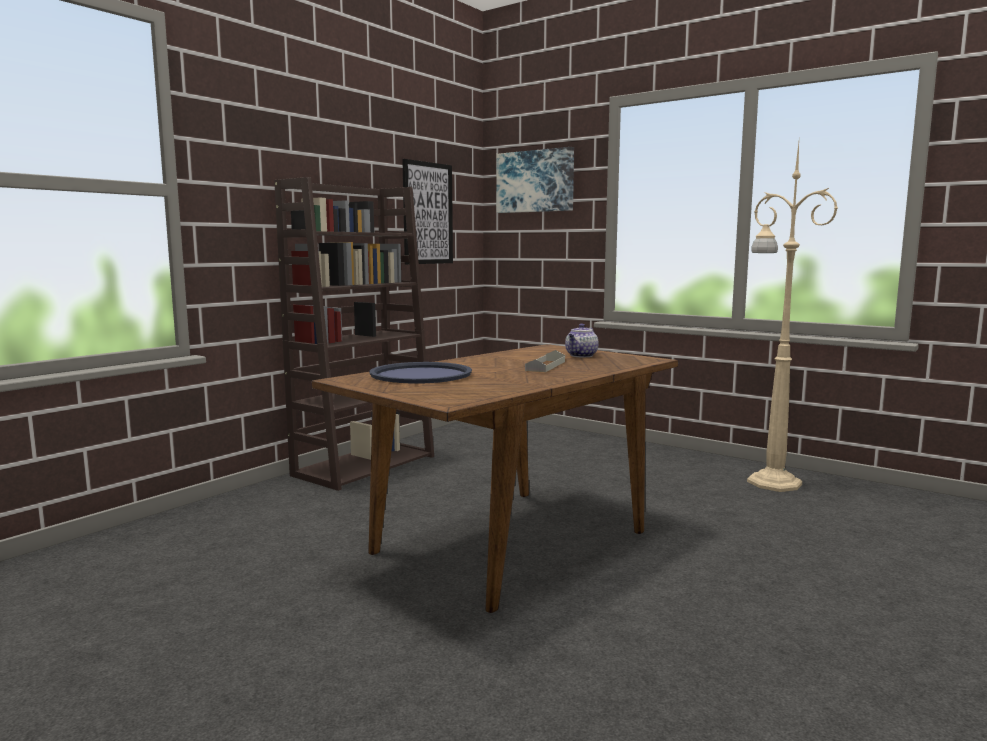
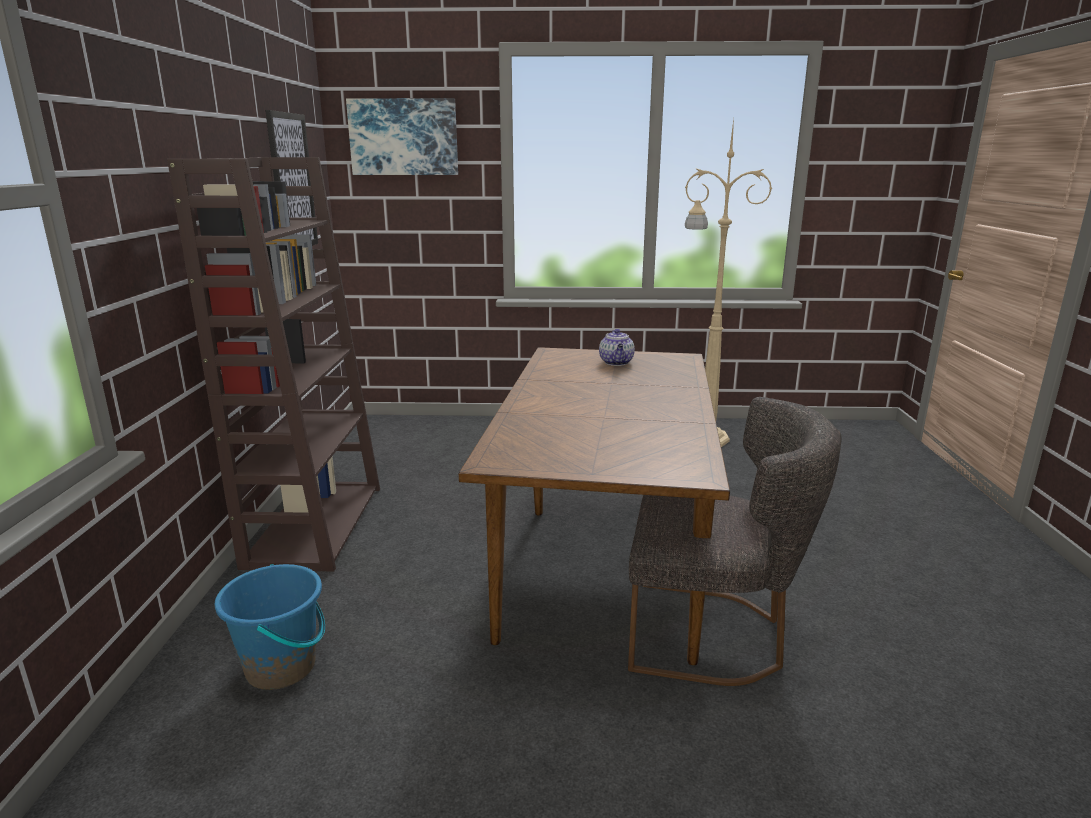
camera: 35 degrees left, 10 degrees up
blue tray [369,362,472,384] -> none
grey tray [525,350,565,372] -> none
none -> blue bucket [215,564,325,690]
none -> grey chair [628,397,842,686]

